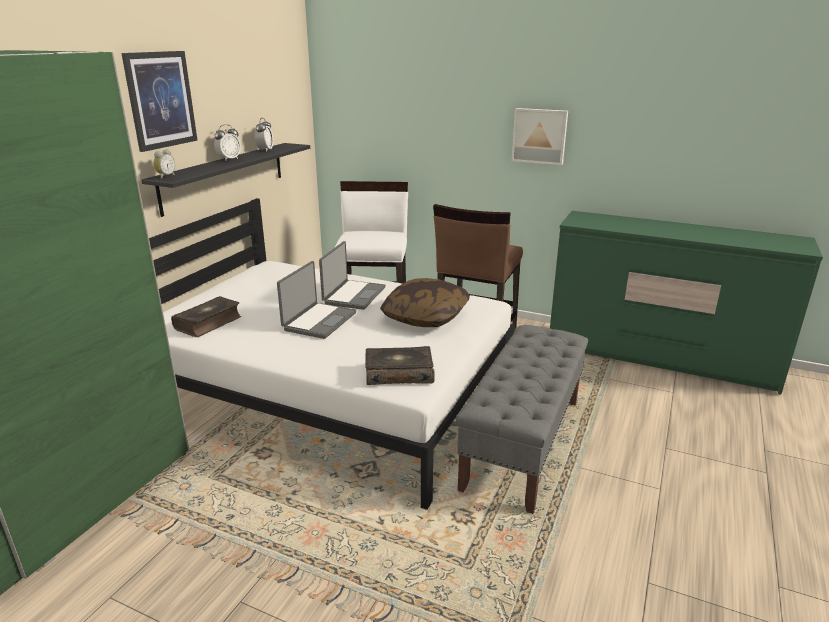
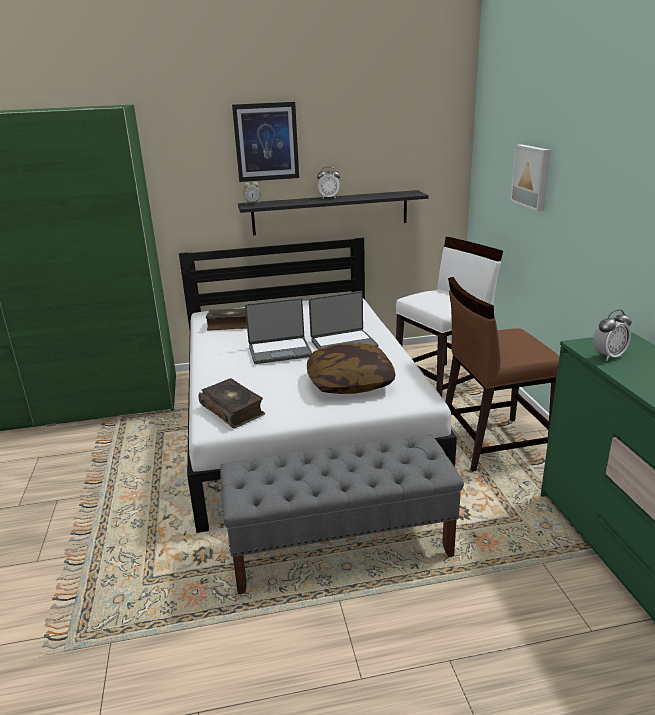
camera: 55 degrees right, 0 degrees up
alarm clock [255,118,273,152] -> alarm clock moved to [593,309,632,361]
picture [512,108,568,165] -> picture moved to [510,144,551,211]

